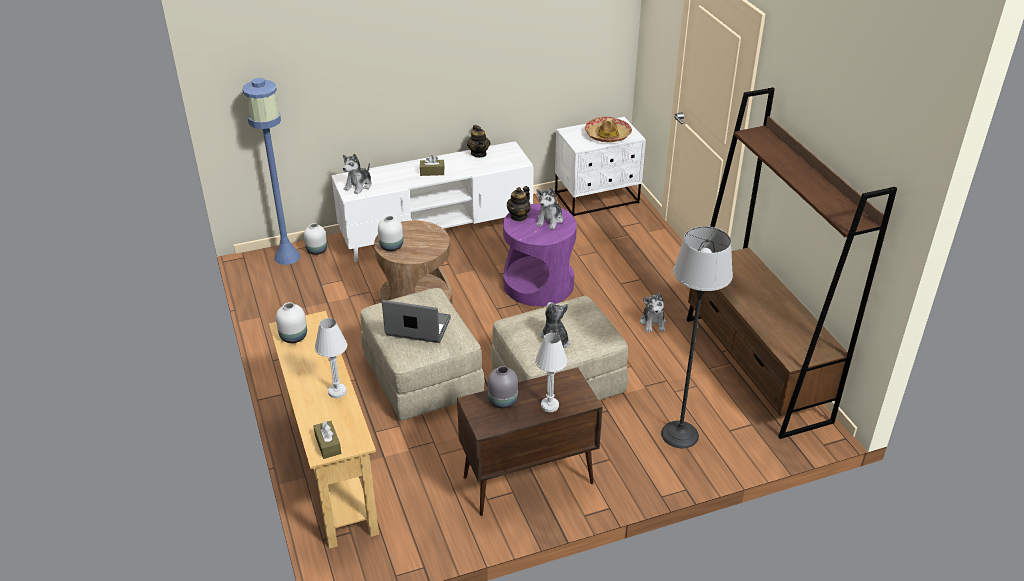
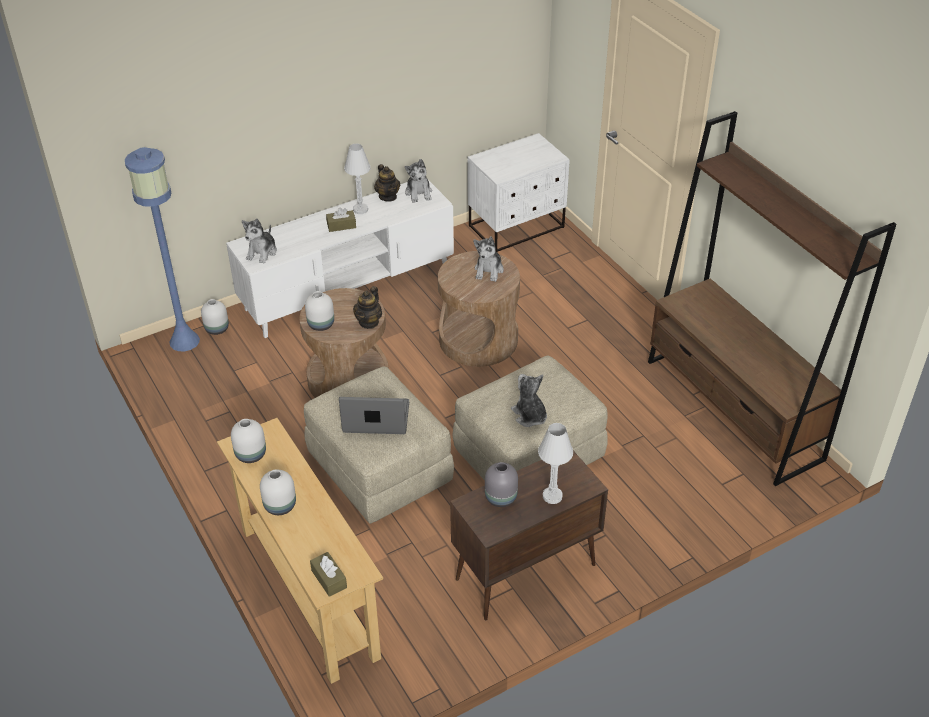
camera: 10 degrees left, 5 degrees up
white table lamp [315,318,347,398] -> white table lamp moved to [344,144,371,214]
purple side table [503,204,577,306] -> brown side table [438,251,520,367]
teapot [507,186,530,222] -> teapot moved to [353,286,382,329]
hat [585,116,632,142] -> none
plush toy [640,293,666,332] -> plush toy moved to [405,159,432,203]
floor lamp [661,226,733,448] -> none
none -> white vase [260,470,296,515]

